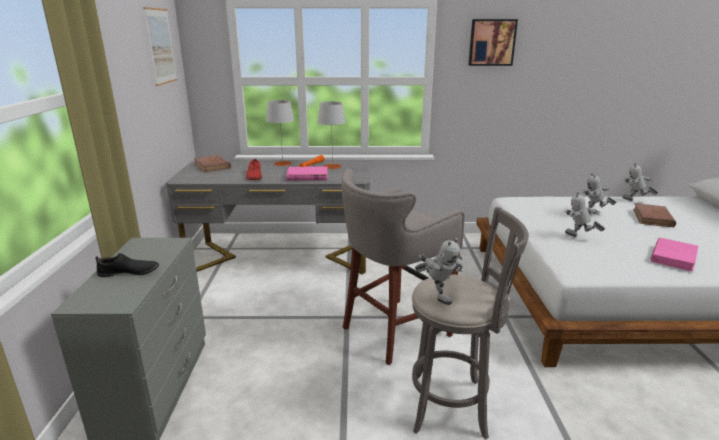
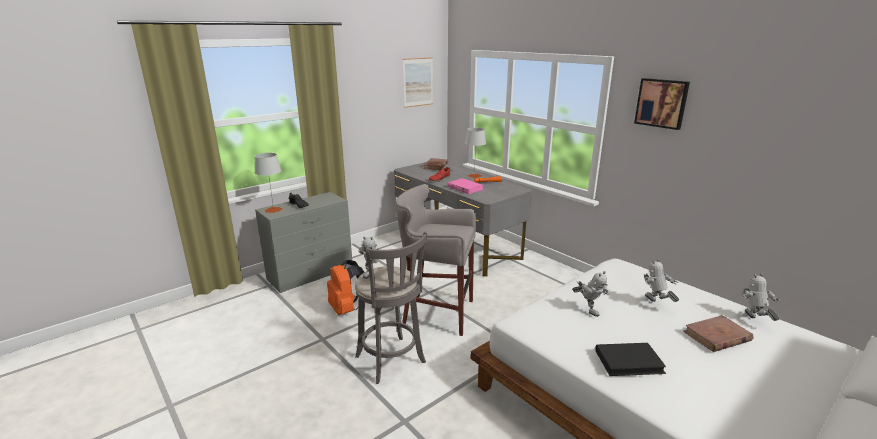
camera: 50 degrees right, 0 degrees up
grey table lamp [317,102,346,169] -> grey table lamp moved to [255,153,282,213]
toy robot [565,192,605,237] -> toy robot turned 150 degrees clockwise [572,271,608,317]
pink book [651,238,698,272] -> black book [595,343,666,376]
none -> orange backpack [327,260,364,315]

